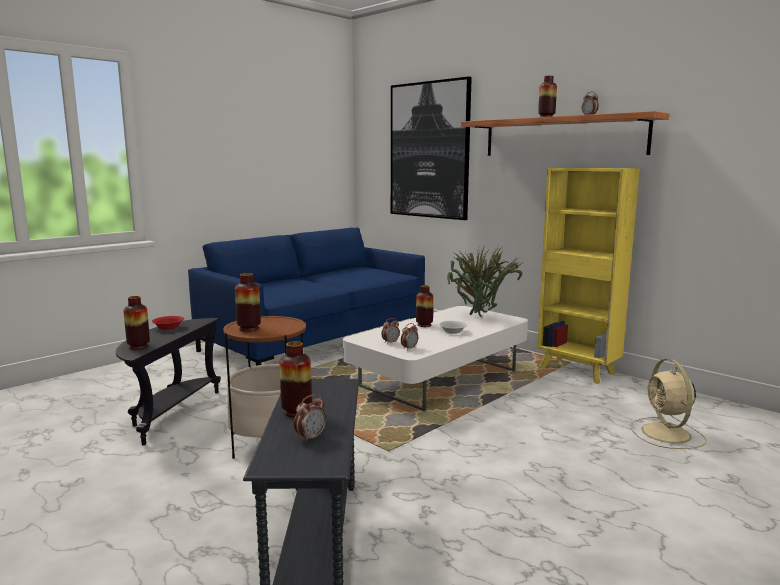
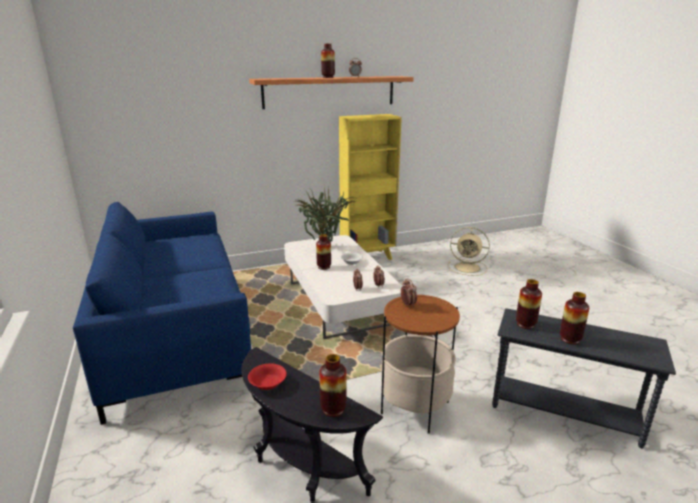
camera: 65 degrees left, 10 degrees up
vase [235,273,261,332] -> vase moved to [516,279,542,329]
alarm clock [294,395,326,443] -> alarm clock moved to [401,278,417,308]
picture [391,77,472,220] -> none

